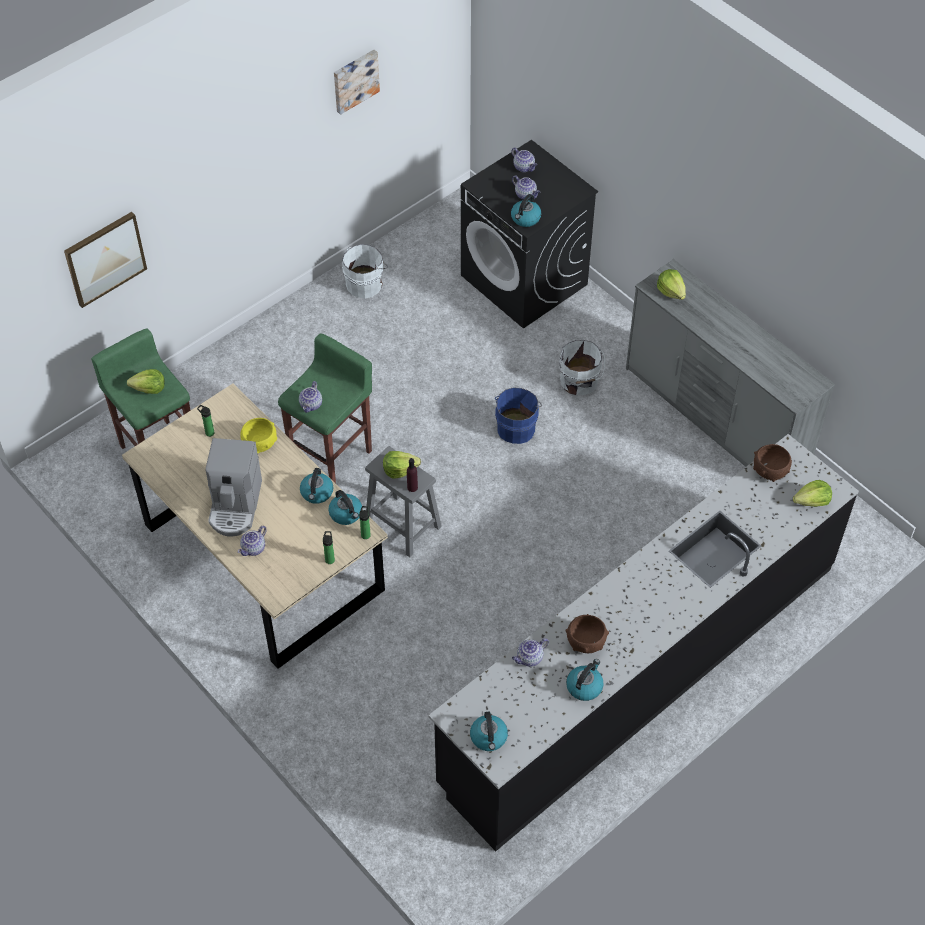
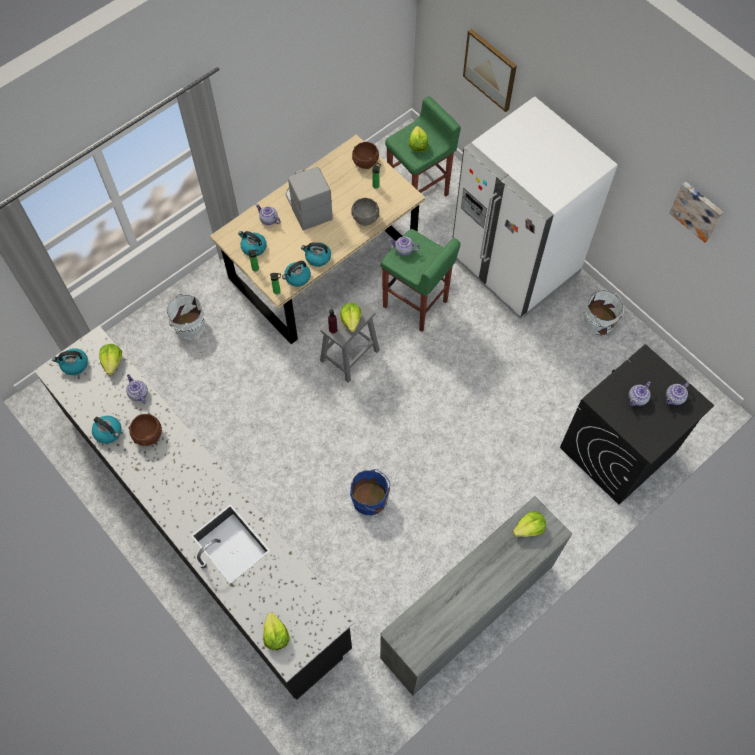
camera: 90 degrees right, 10 degrees up
coffee machine [205,438,262,537] -> coffee machine turned 60 degrees clockwise [285,167,333,231]
yellow bowl [240,418,277,453] -> grey bowl [351,198,380,226]
blue bucket [495,388,542,444] -> blue bucket moved to [350,469,390,515]
kettle [511,194,541,227] -> kettle moved to [238,231,267,256]
white bucket [559,340,605,395] -> white bucket moved to [167,294,205,339]
brown bowl [753,444,792,482] -> brown bowl moved to [352,142,379,169]
none -> lettuce [99,344,122,375]
none -> white fridge [453,96,618,319]

